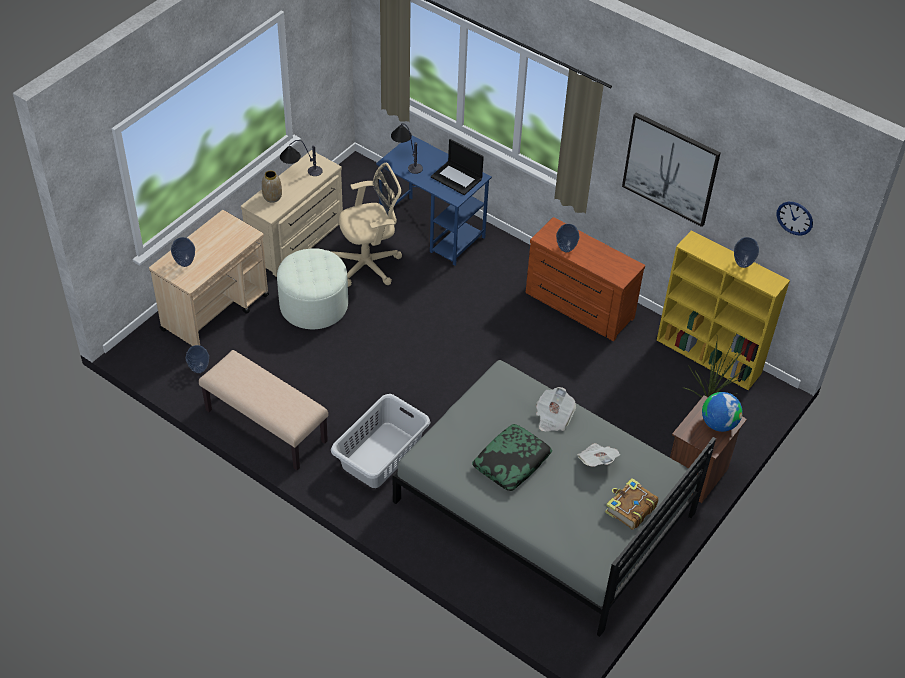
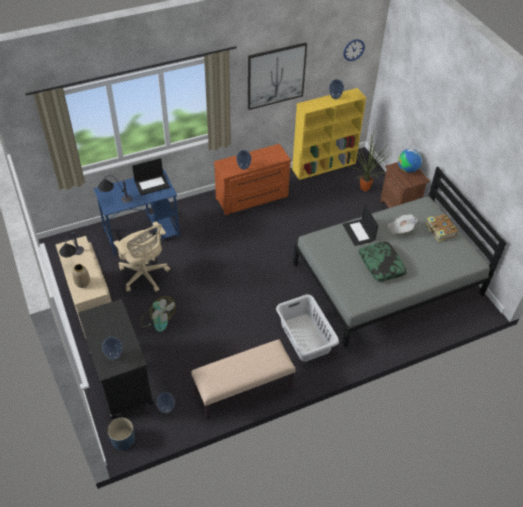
camera: 60 degrees left, 0 degrees up
beige cart [149,210,269,346] -> black cart [78,299,154,419]
white ottoman [277,248,348,329] -> fan [141,296,176,332]
beige office chair [331,163,402,287] -> beige office chair turned 135 degrees clockwise [113,221,170,292]
newspaper [536,387,576,431] -> laptop [342,204,378,246]
none -> blue planter [108,418,135,450]

